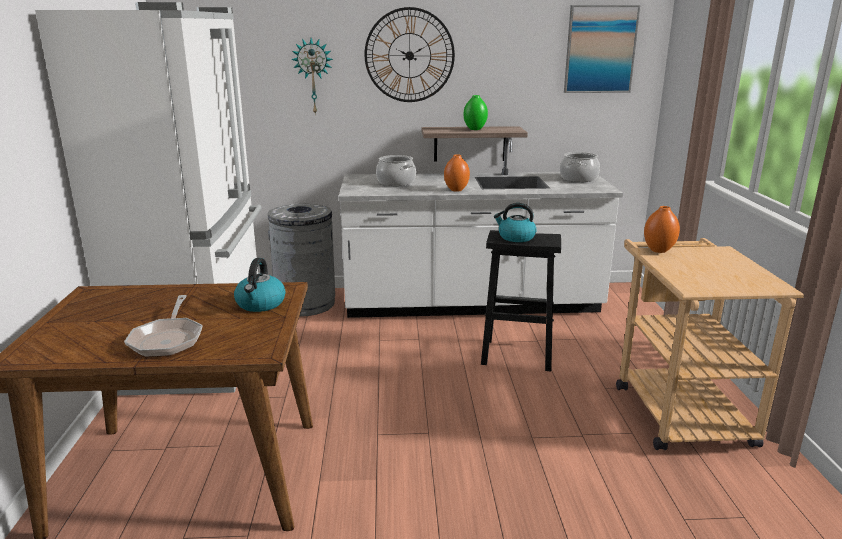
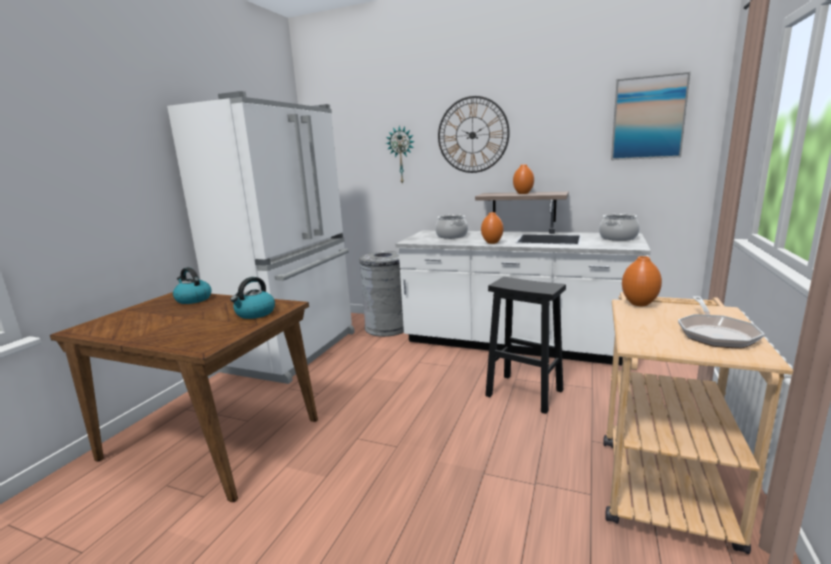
camera: 25 degrees right, 5 degrees down
frying pan [124,295,203,357] -> frying pan moved to [678,296,765,349]
green vase [464,95,488,130] -> orange vase [513,164,534,194]
kettle [494,203,537,242] -> kettle moved to [173,267,212,304]

